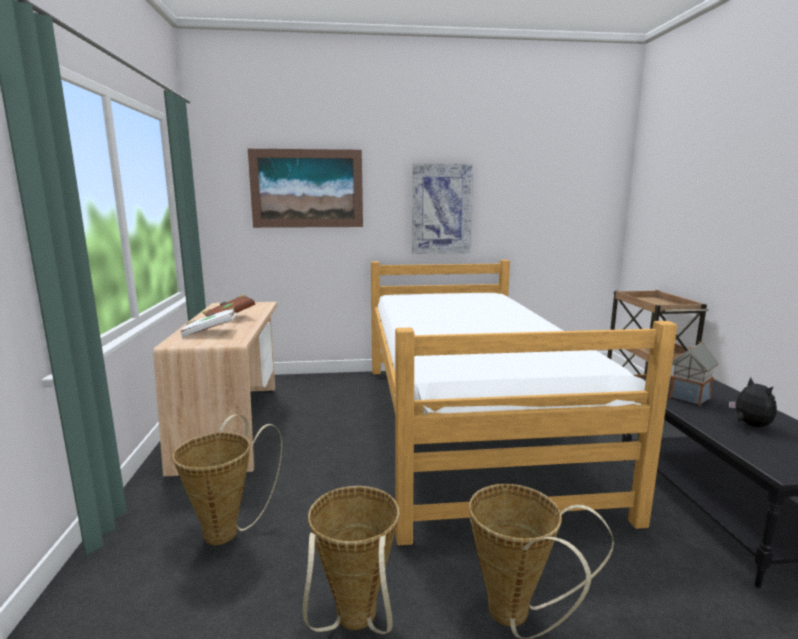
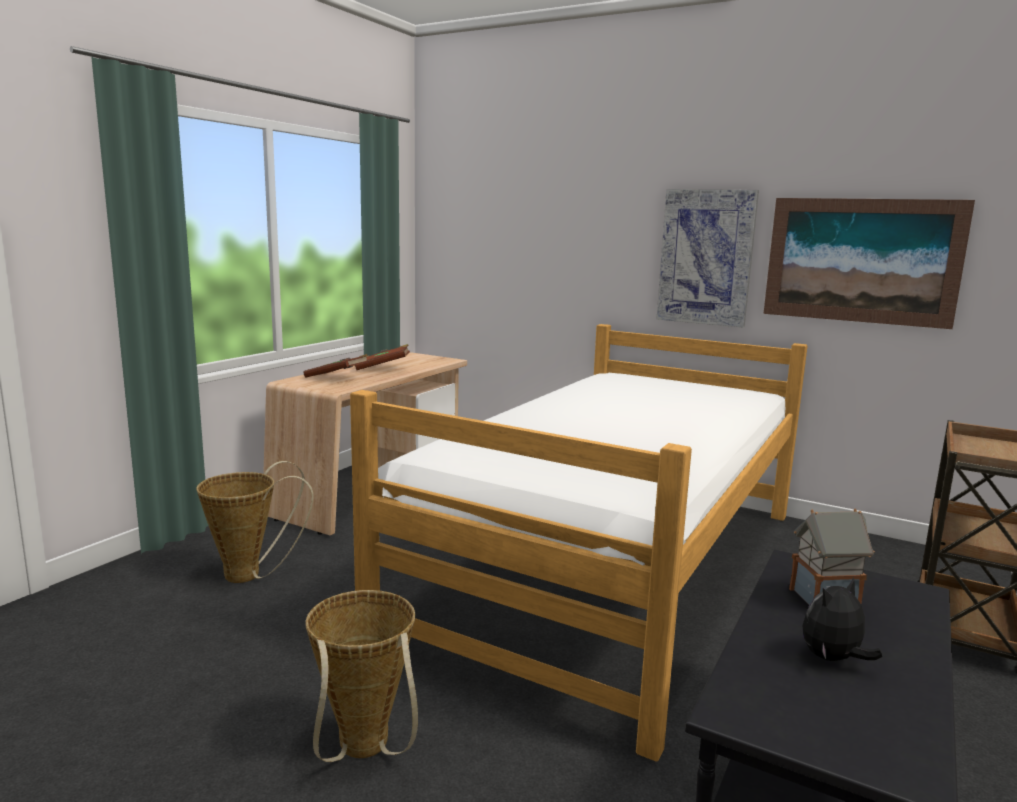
camera: 35 degrees right, 0 degrees up
white book [180,307,237,337] -> brown book [303,354,369,378]
picture [248,149,363,228] -> picture moved to [763,198,975,329]
basket [303,486,399,634] -> none
plush toy [729,377,777,427] -> plush toy turned 150 degrees counterclockwise [802,577,882,661]

